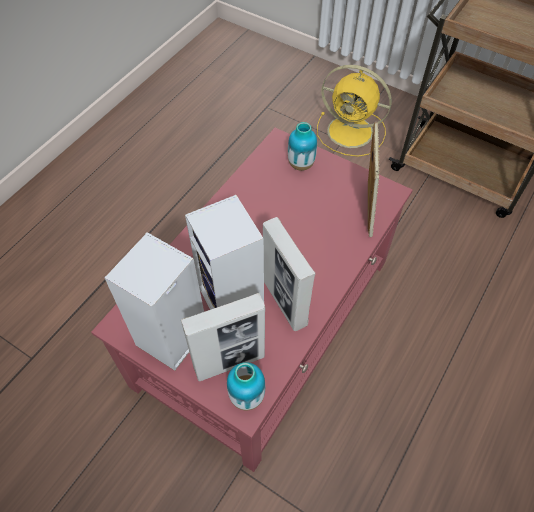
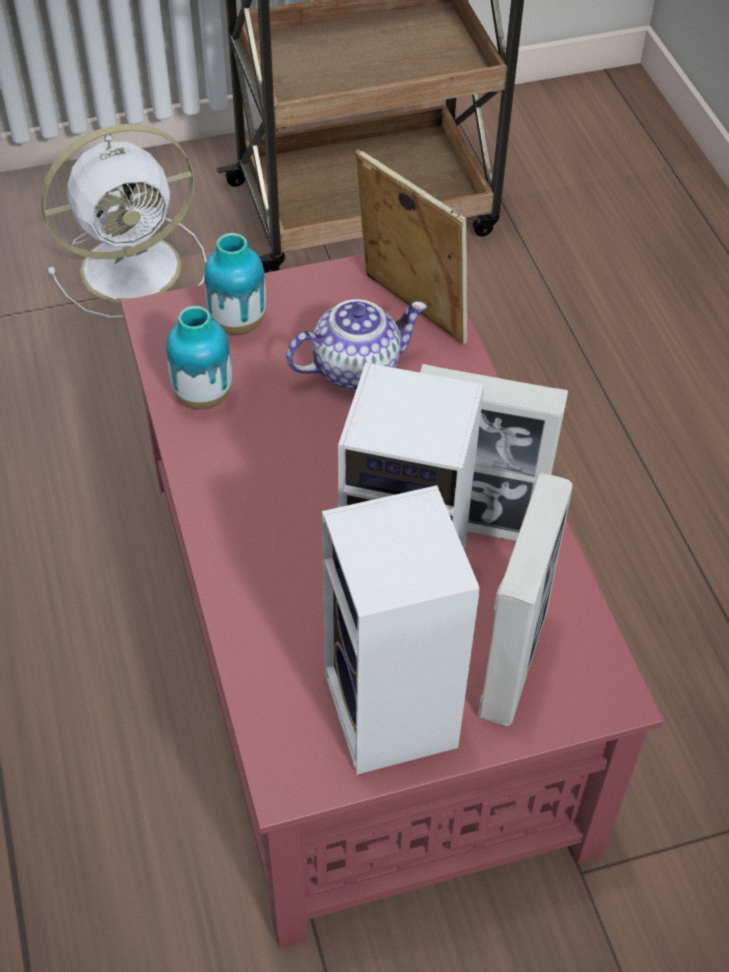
camera: 50 degrees left, 5 degrees down
vase [227,362,265,411] -> vase moved to [166,306,232,410]
yellow fan [317,65,392,157] -> white fan [41,124,207,318]
none -> teapot [286,299,427,390]

